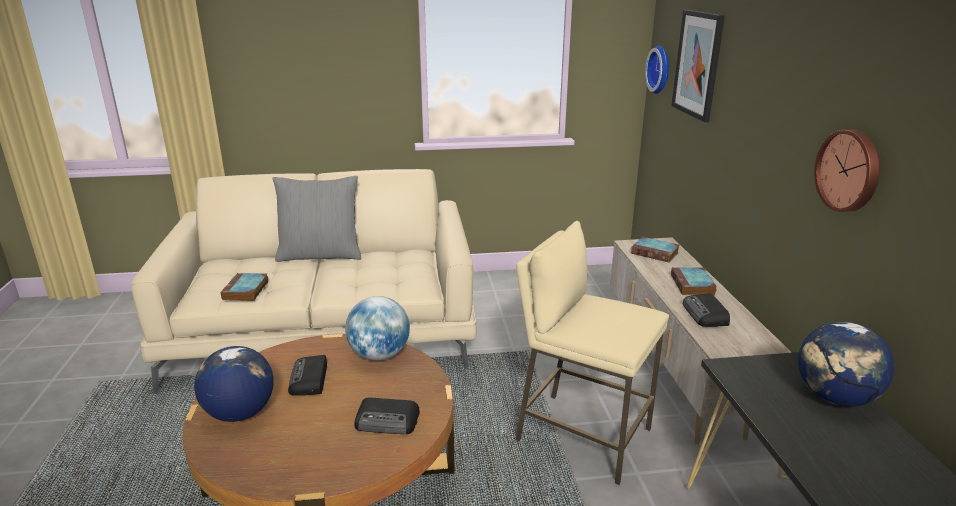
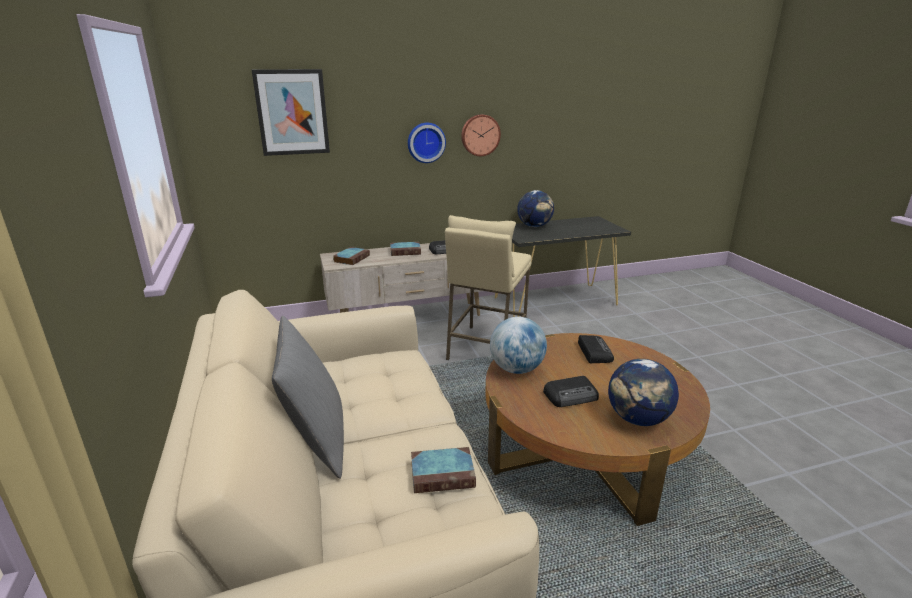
camera: 100 degrees left, 0 degrees up
wall clock [645,46,669,94] -> wall clock moved to [408,123,446,163]

